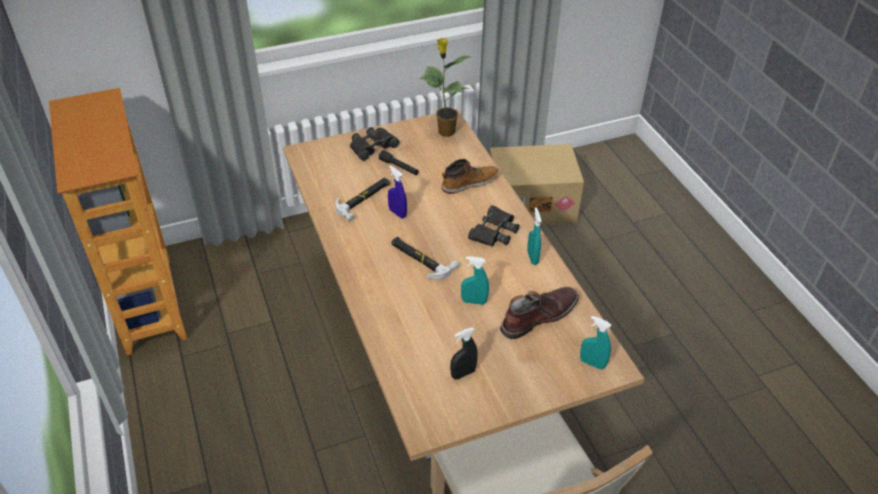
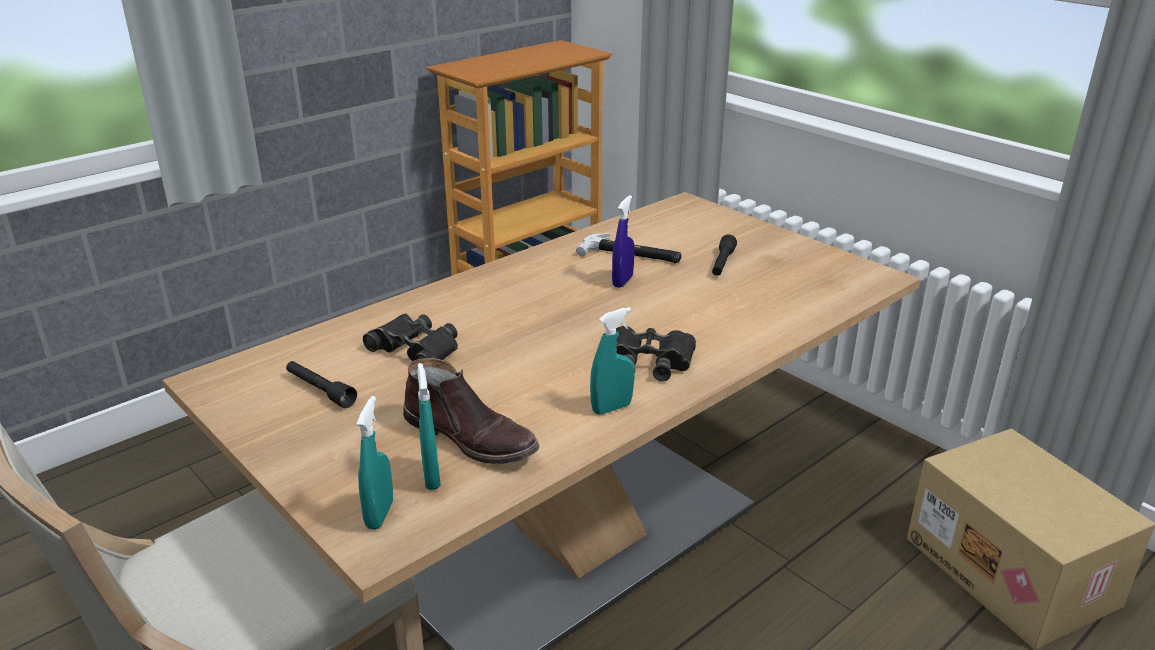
camera: 70 degrees right, 15 degrees down
black binoculars [350,127,400,161] -> black binoculars moved to [363,313,458,361]
hammer [391,237,459,280] -> none
potted plant [419,38,475,137] -> none
boot [442,159,499,194] -> none
black spray bottle [450,328,478,379] -> black flashlight [286,361,357,408]
turquoise spray bottle [461,256,489,305] -> turquoise spray bottle moved to [417,363,441,490]

